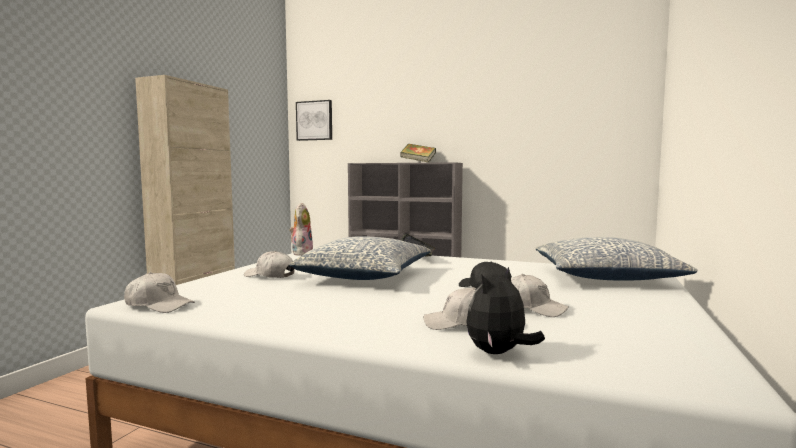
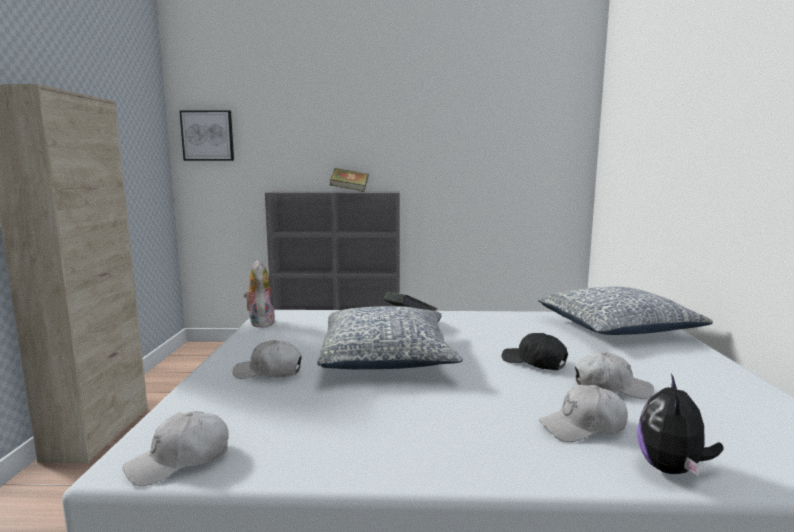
camera: 20 degrees left, 5 degrees up
white cap [124,272,195,313] -> white cap turned 150 degrees clockwise [123,411,229,486]

